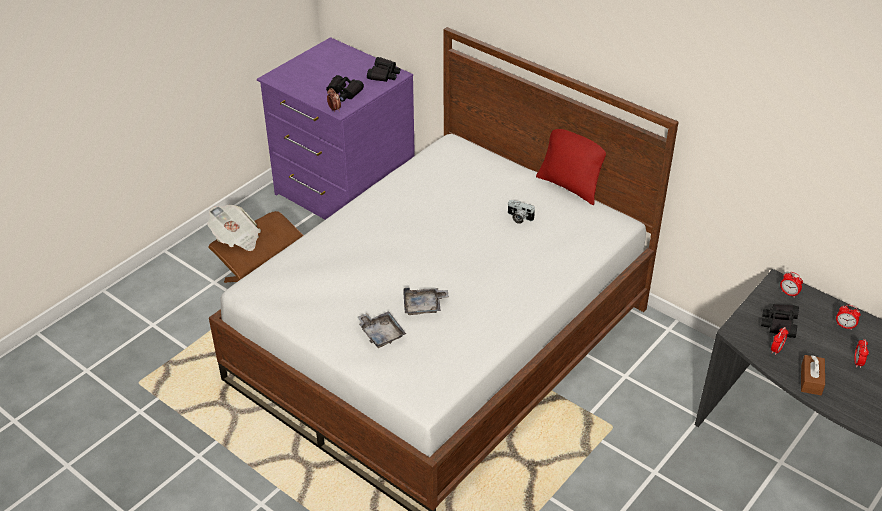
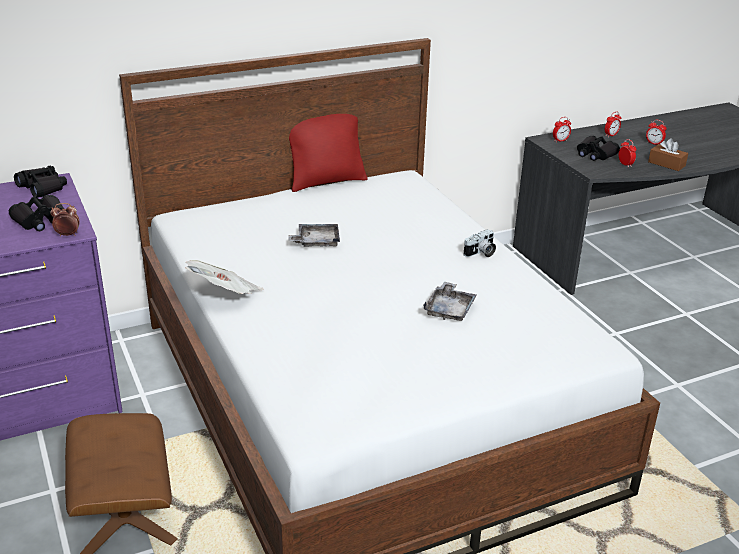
camera: 65 degrees left, 10 degrees down
newspaper [207,205,261,251] -> newspaper moved to [185,260,263,294]
grey tray [357,311,406,348] -> grey tray moved to [288,224,340,247]
camera [508,200,535,224] -> camera moved to [463,229,496,257]

